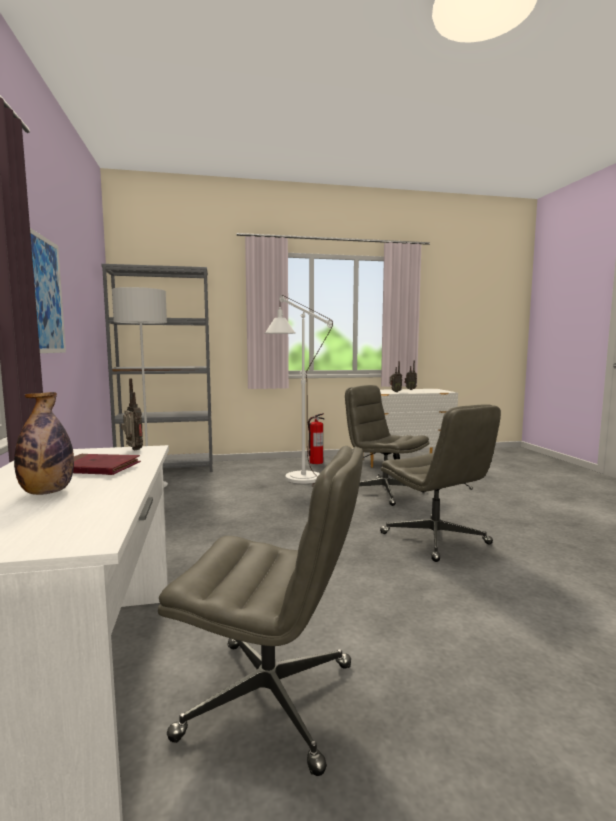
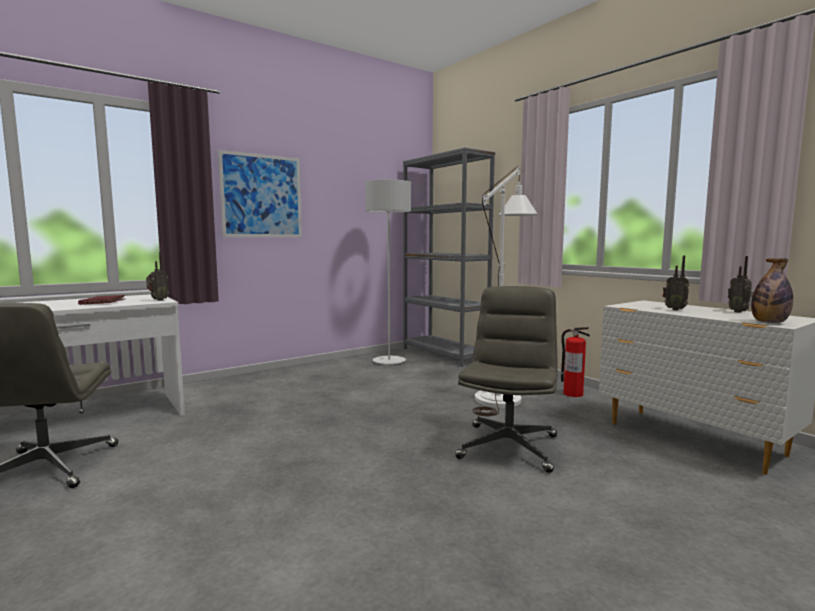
camera: 65 degrees right, 0 degrees up
bottle [14,392,74,495] -> bottle moved to [751,258,793,323]
grey office chair [380,404,501,562] -> none

